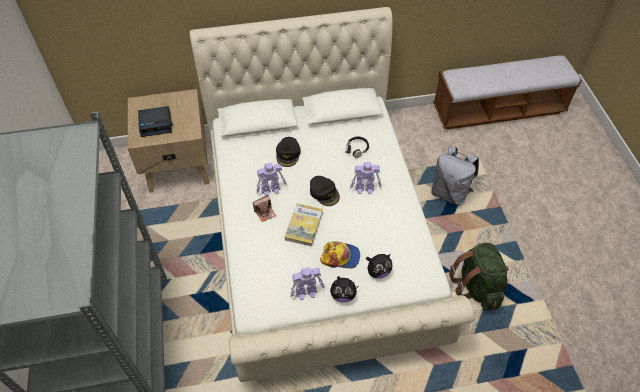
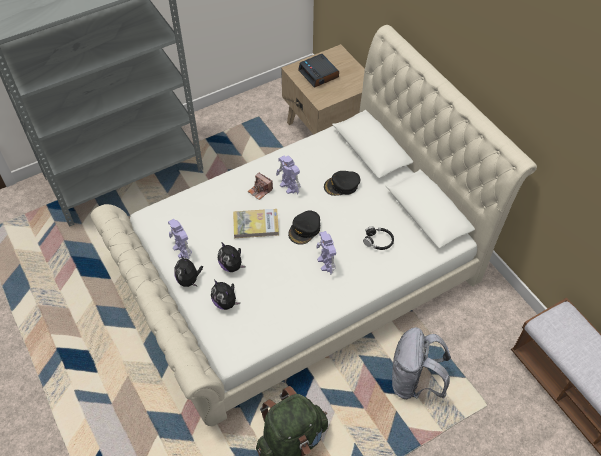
camera: 70 degrees right, 0 degrees up
cap [320,242,360,269] -> plush toy [218,242,245,272]

